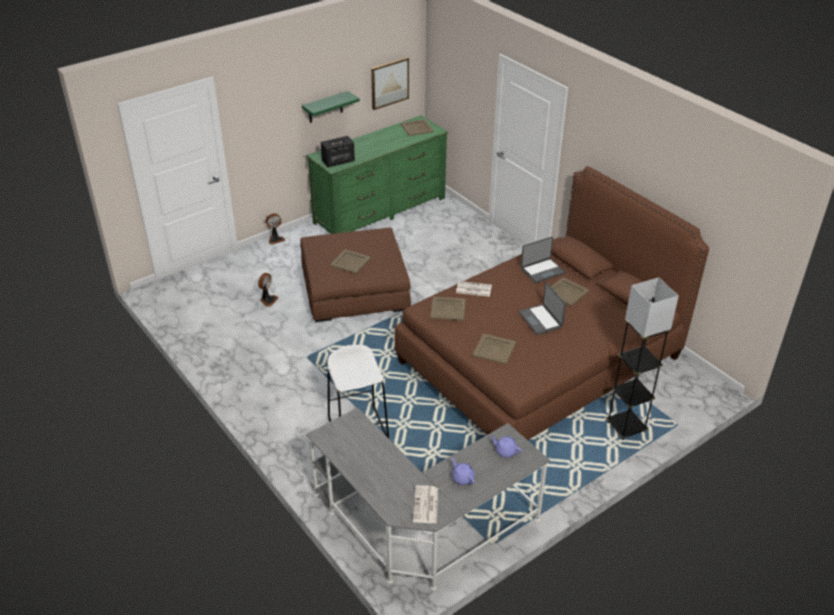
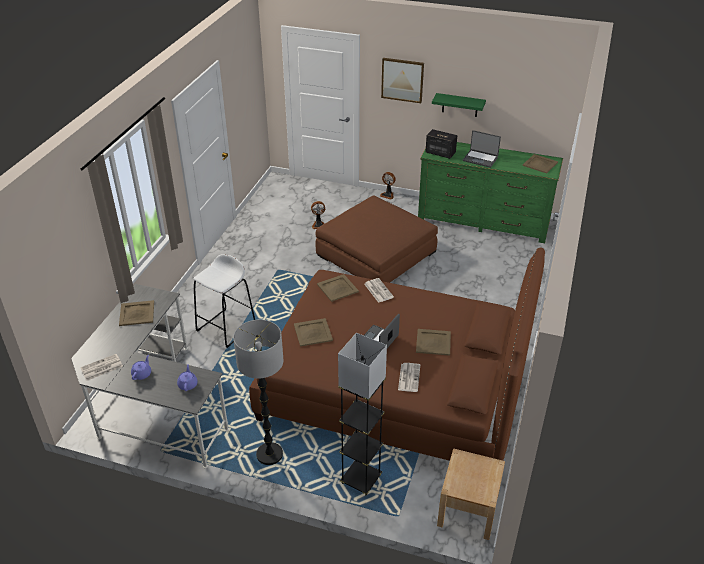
camera: 55 degrees right, 0 degrees up
beige tray [330,249,371,274] -> beige tray moved to [119,300,154,326]
picture [371,57,409,110] -> picture moved to [381,58,424,103]
laptop [521,237,565,283] -> laptop moved to [463,130,501,168]
none -> floor lamp [233,320,283,465]
none -> newspaper [398,363,420,392]
none -> beige nightstand [437,448,505,540]

